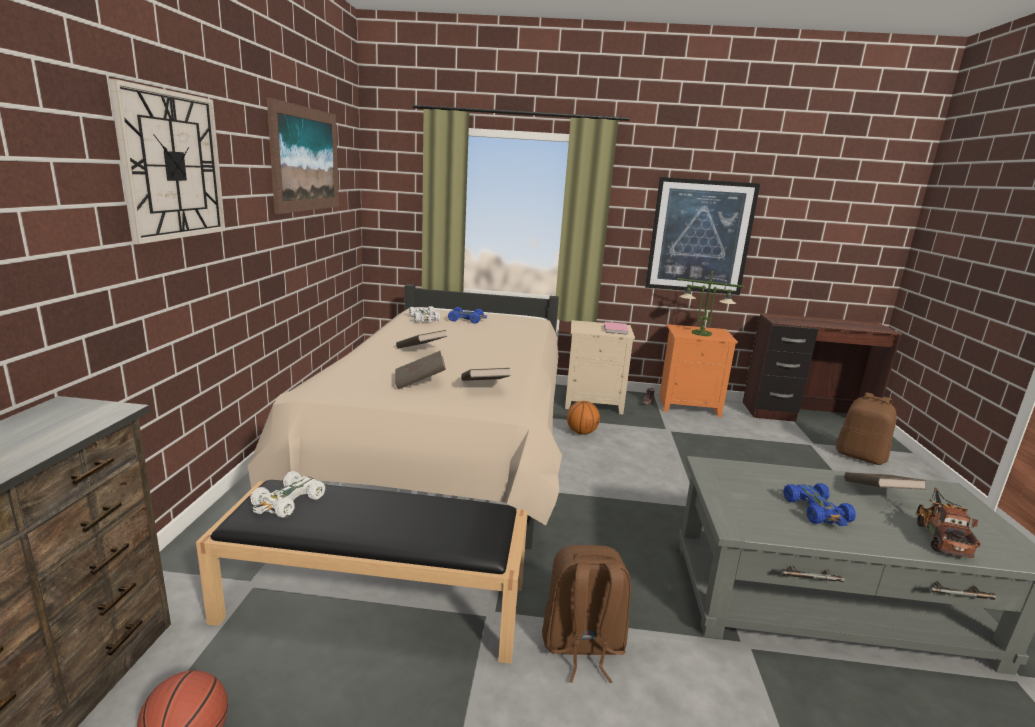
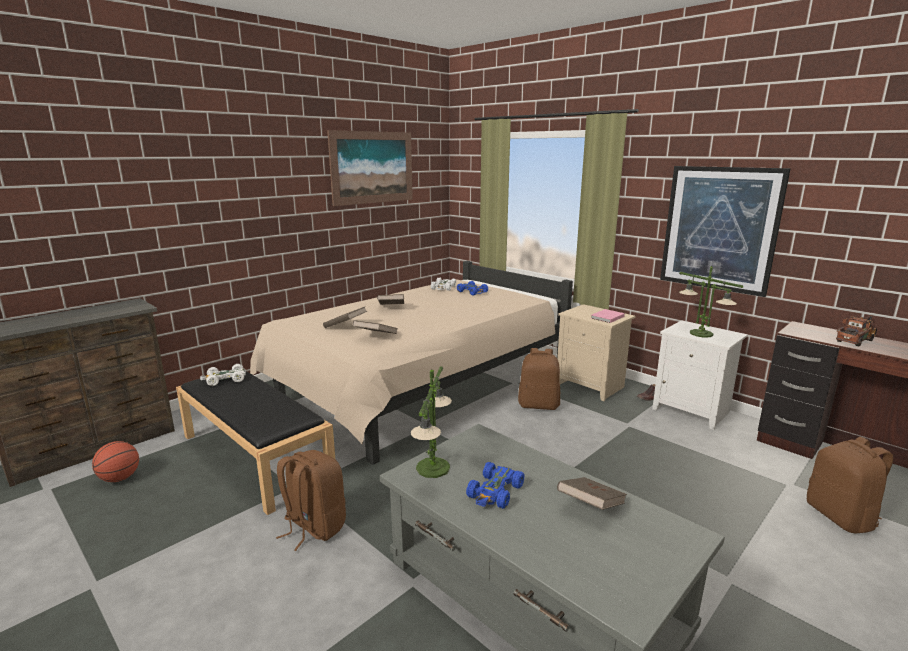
camera: 40 degrees right, 0 degrees up
wall clock [108,79,225,244] -> none
basketball [567,401,600,435] -> brown backpack [518,348,560,410]
orange nightstand [659,324,738,417] -> white nightstand [652,320,748,430]
toy truck [916,488,981,558] -> toy truck moved to [836,315,877,347]
none -> table lamp [411,366,452,478]

